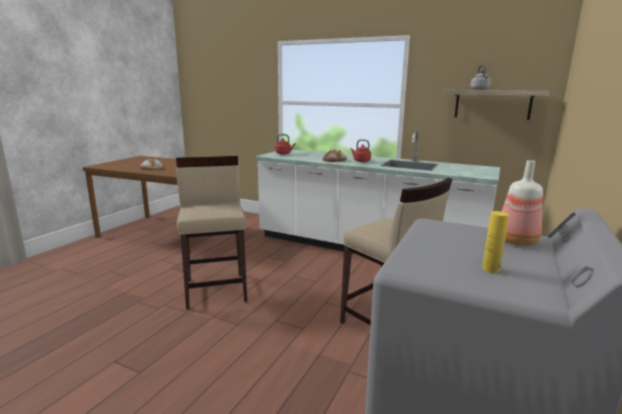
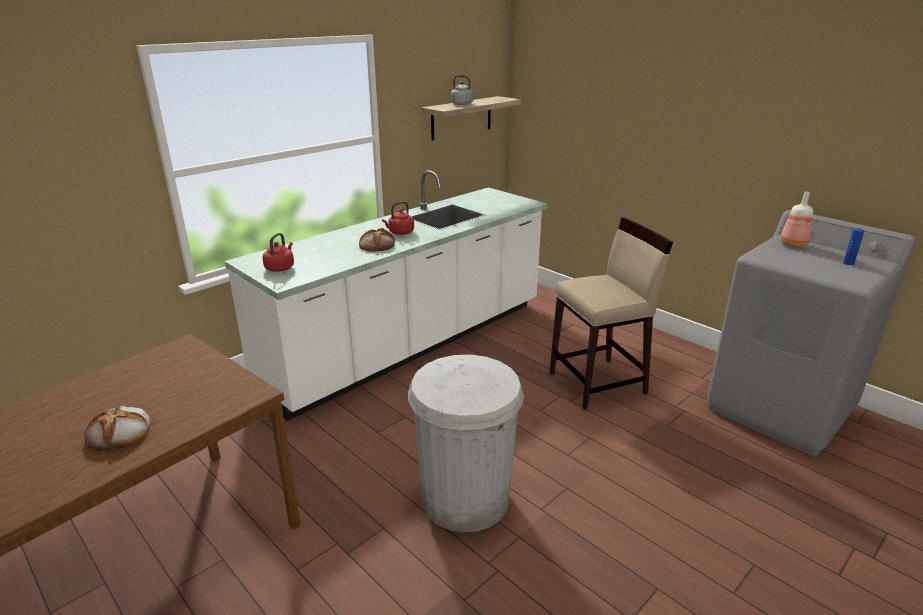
camera: 70 degrees left, 10 degrees up
beige stool [176,156,247,310] -> white trash can [408,354,524,532]
yellow bottle [482,211,509,273] -> blue bottle [843,229,864,265]

